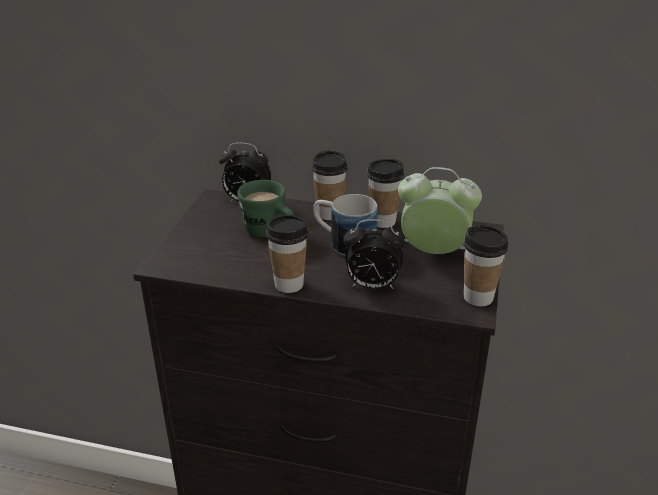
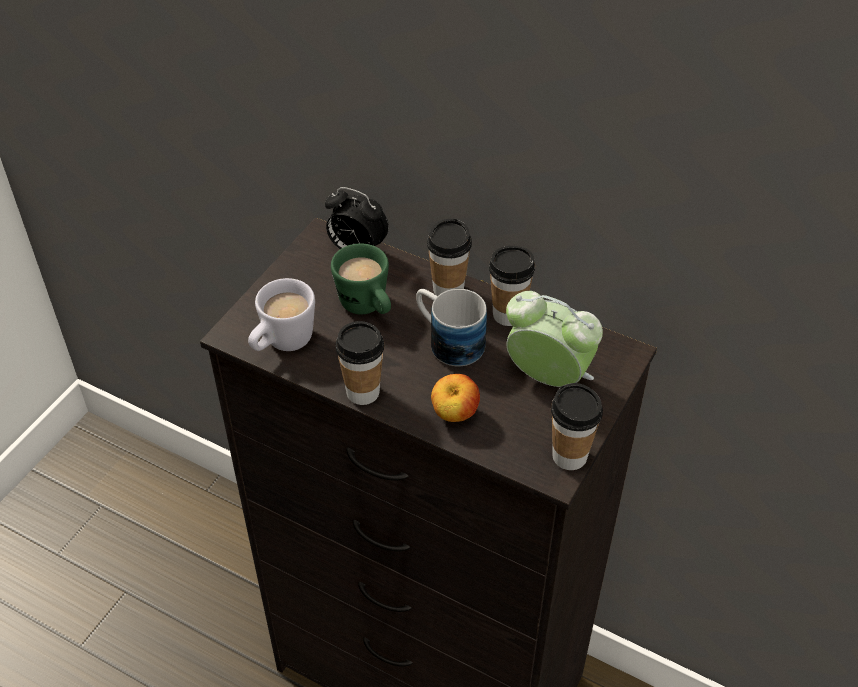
camera: 15 degrees right, 15 degrees up
alarm clock [343,219,404,290] -> apple [431,374,480,422]
none -> white mug [248,278,315,351]

